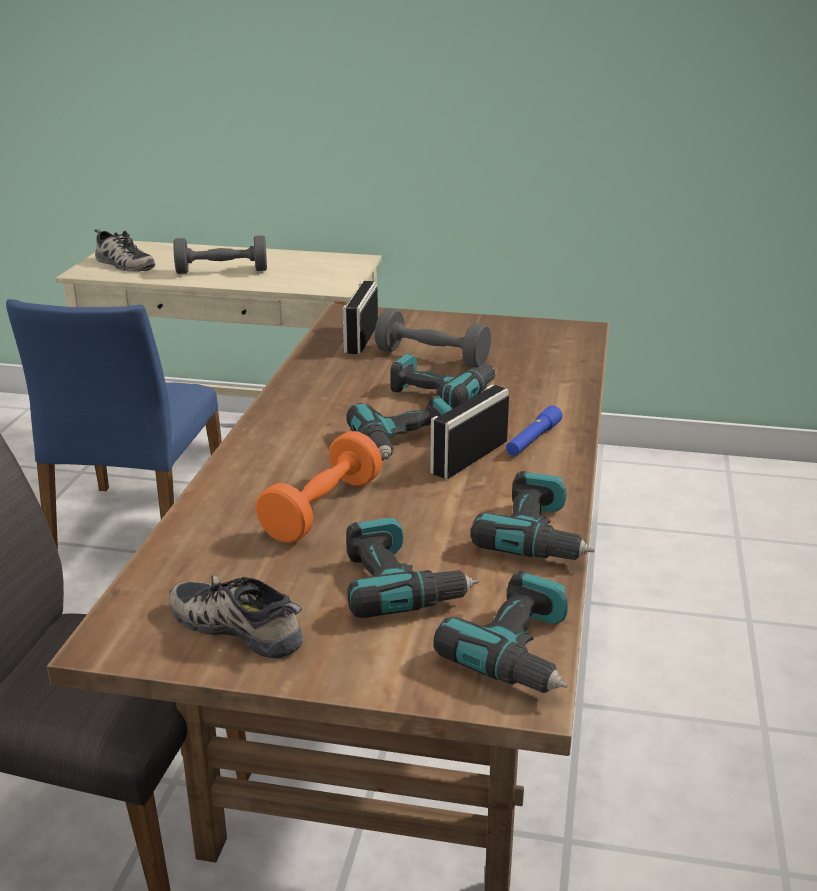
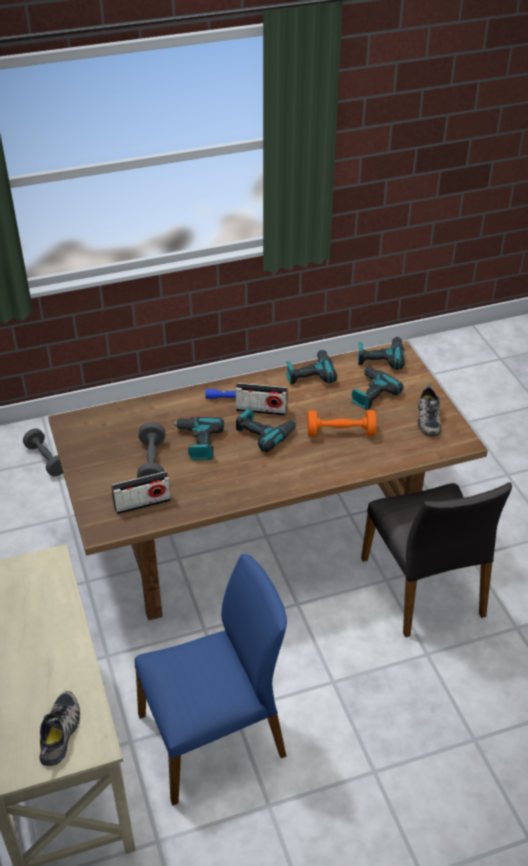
camera: 120 degrees left, 15 degrees up
grey dumbbell [174,235,267,274] -> grey dumbbell moved to [23,428,63,476]

